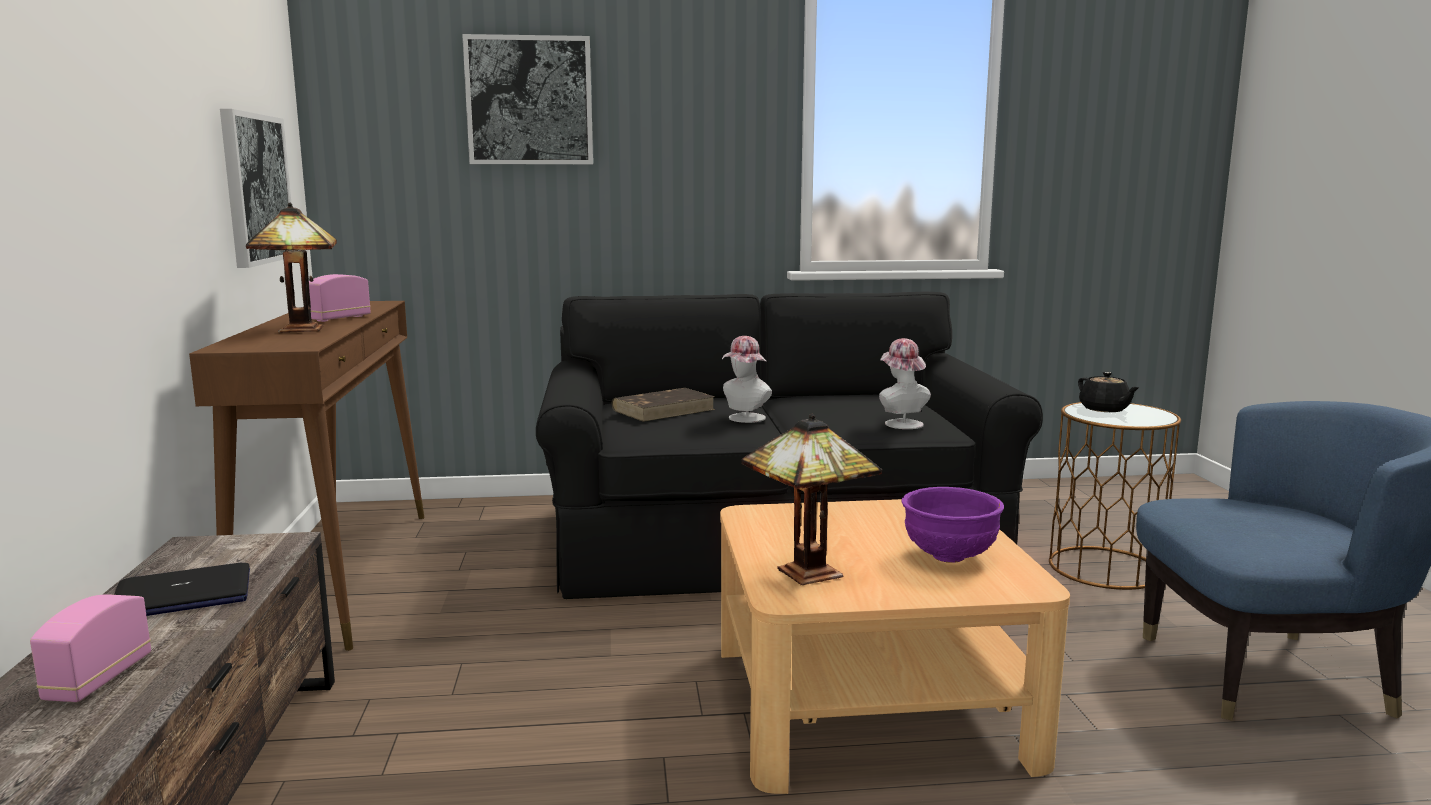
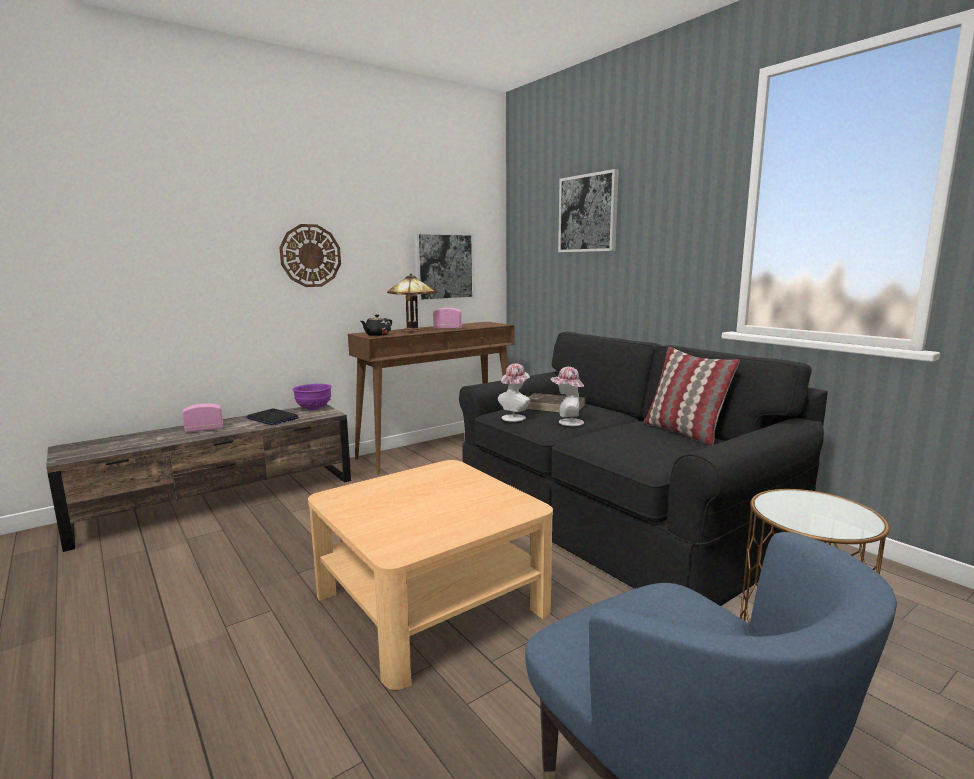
camera: 60 degrees right, 0 degrees up
table lamp [741,414,882,585] -> none
hat [879,338,931,429] -> hat moved to [498,363,530,422]
purple bowl [901,487,1004,563] -> purple bowl moved to [292,384,332,410]
black teapot [1078,372,1139,412] -> black teapot moved to [361,315,392,336]
none -> wall clock [279,224,341,287]
none -> pillow [644,347,740,446]

